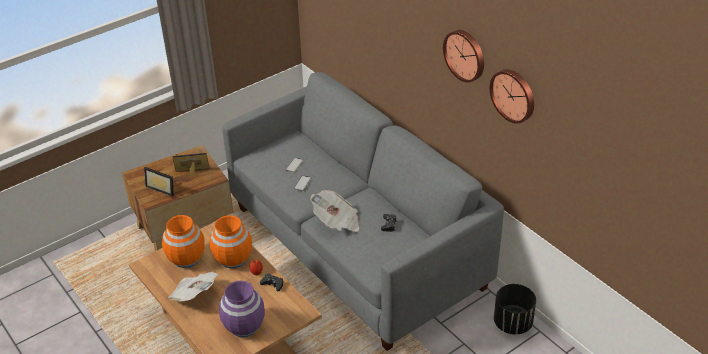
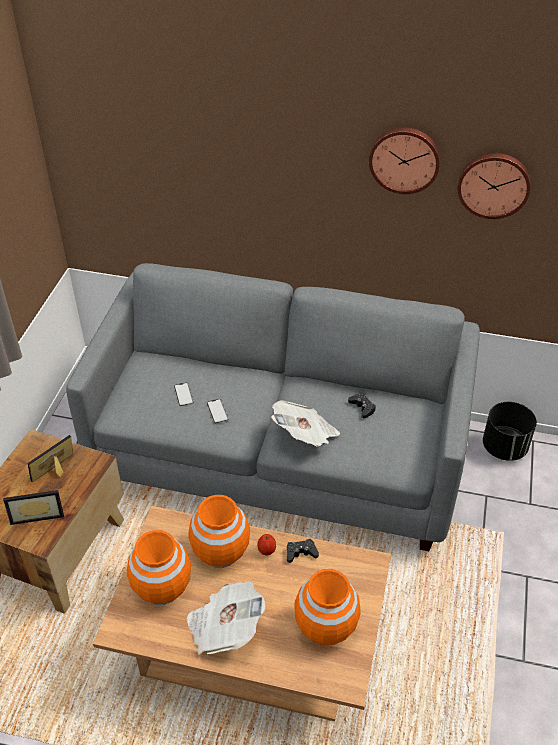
camera: 40 degrees left, 5 degrees up
purple vase [219,281,265,337] -> orange vase [294,569,361,645]

